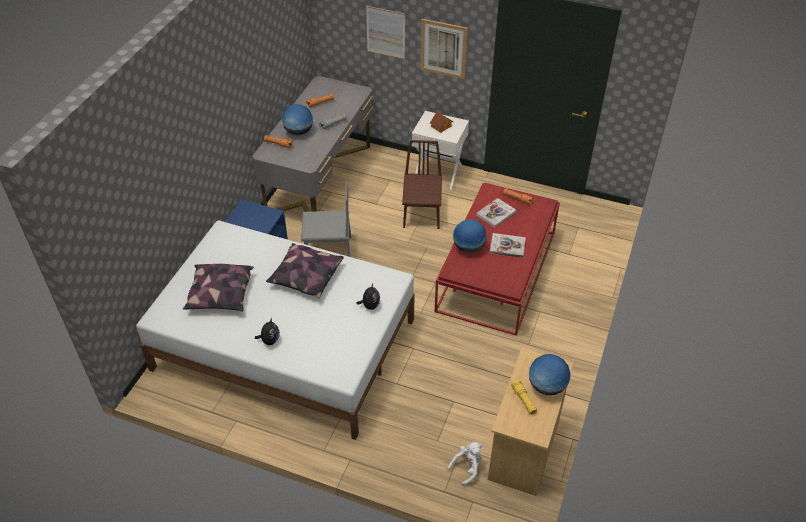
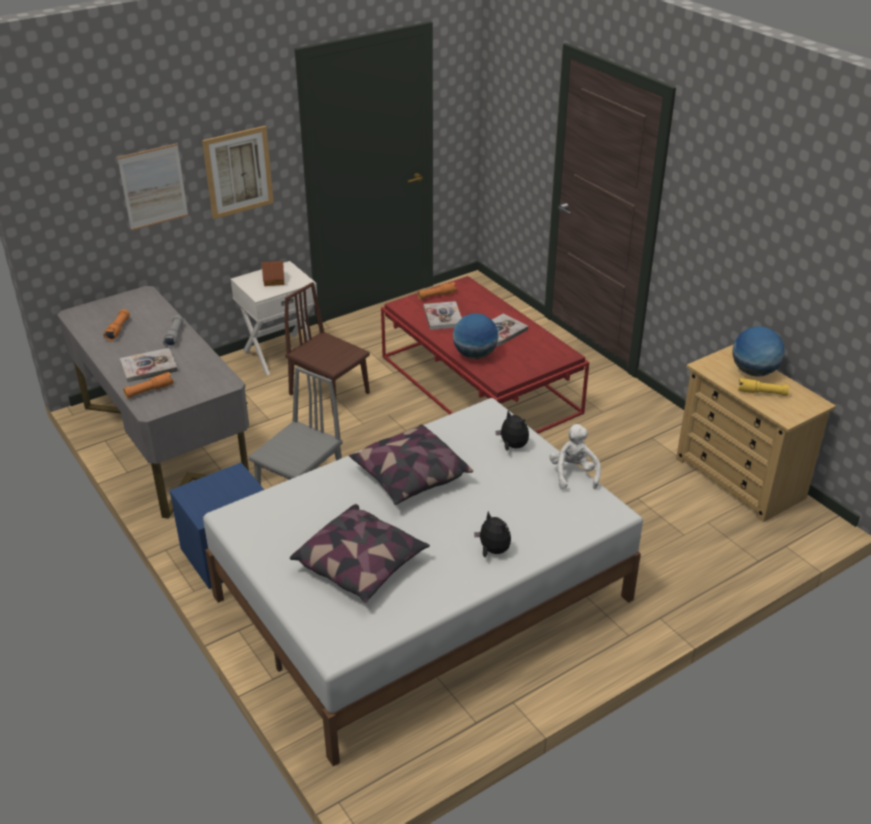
camera: 55 degrees left, 10 degrees down
globe [282,104,313,135] -> book [120,348,178,382]
white plush toy [447,442,483,486] -> white plush toy moved to [549,424,601,489]

